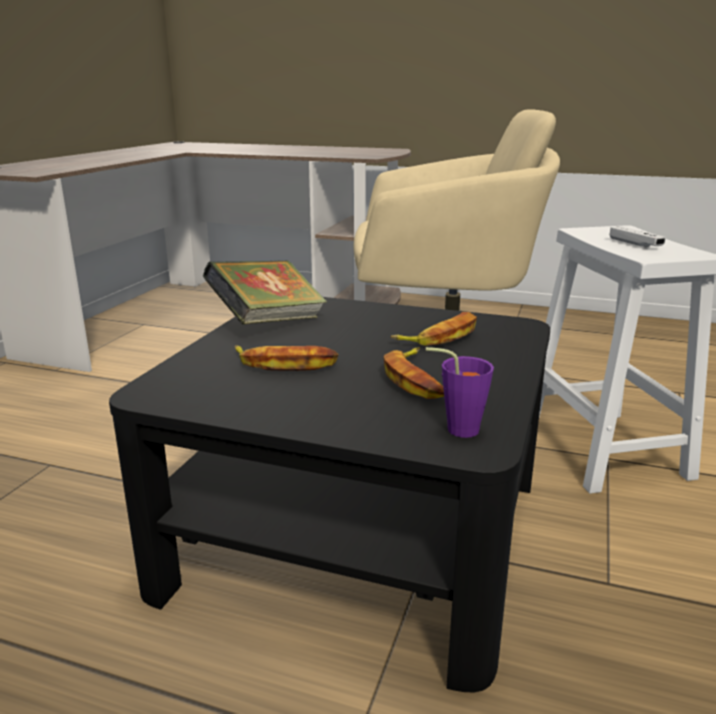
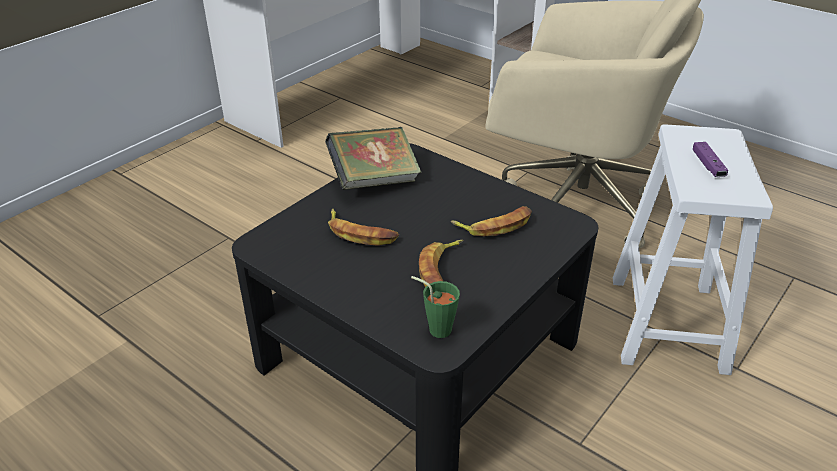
camera: 20 degrees right, 15 degrees up
purple cup [426,347,494,438] -> green cup [411,276,460,338]
white game controller [610,226,666,247] -> purple game controller [693,142,728,177]

